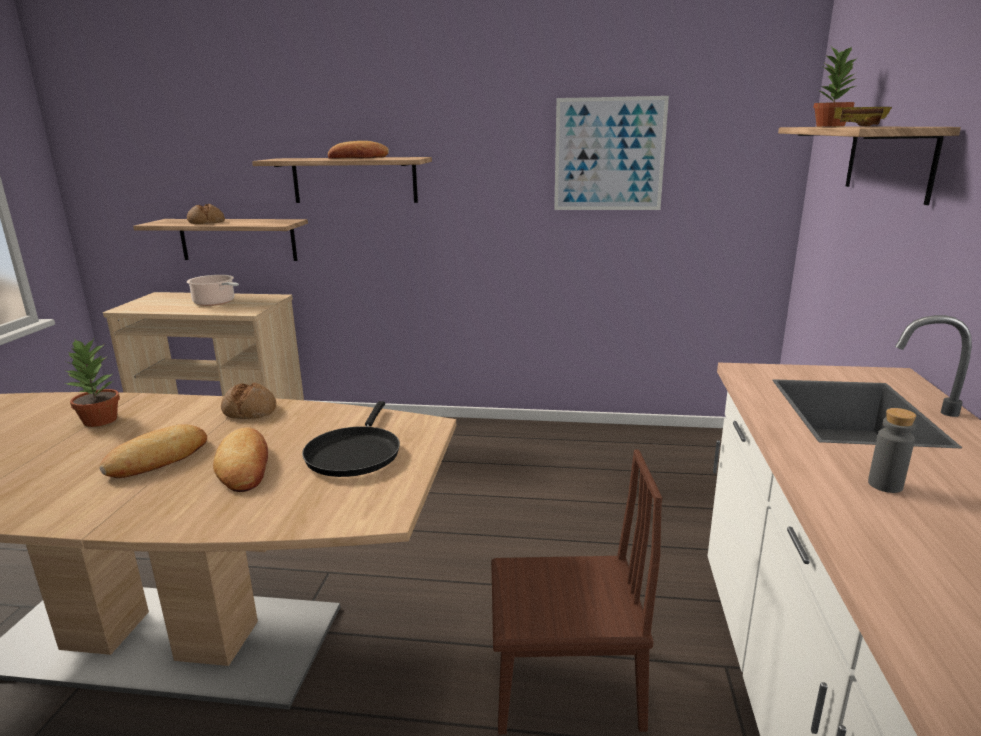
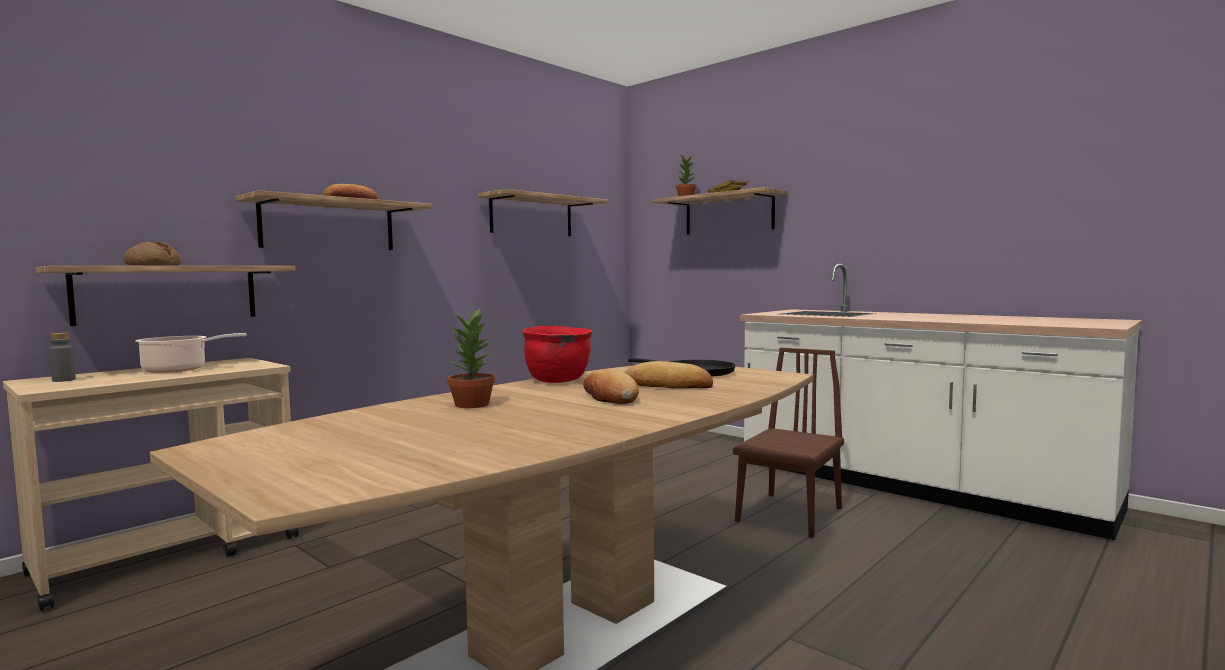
camera: 55 degrees left, 15 degrees down
bread [221,382,276,419] -> red cooking pot [522,326,592,383]
picture [554,96,669,210] -> shelf [477,189,608,236]
grey bottle [868,408,916,493] -> grey bottle moved to [49,333,76,382]

